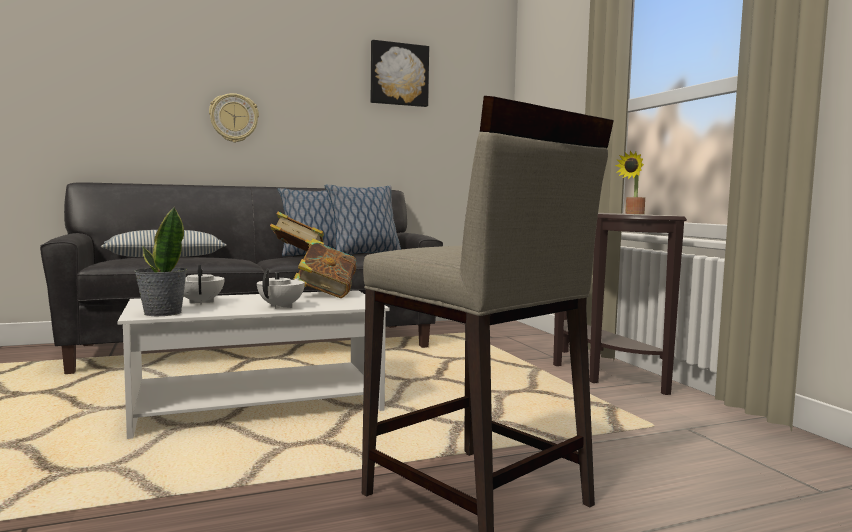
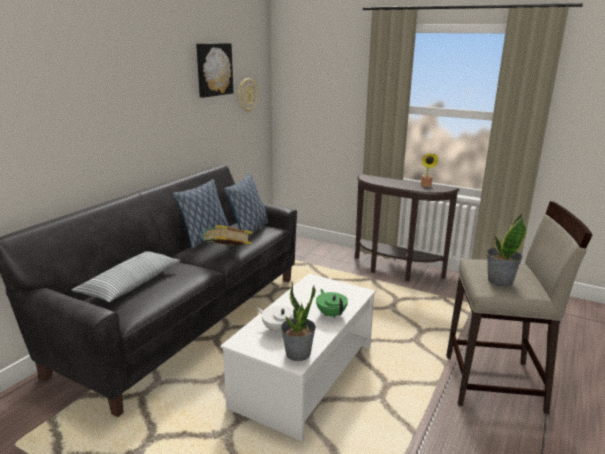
camera: 40 degrees left, 15 degrees up
wall clock [209,93,259,142] -> wall clock moved to [238,78,258,112]
white teapot [257,268,305,309] -> green teapot [316,289,348,318]
book [293,238,357,298] -> none
none -> potted plant [487,213,527,287]

